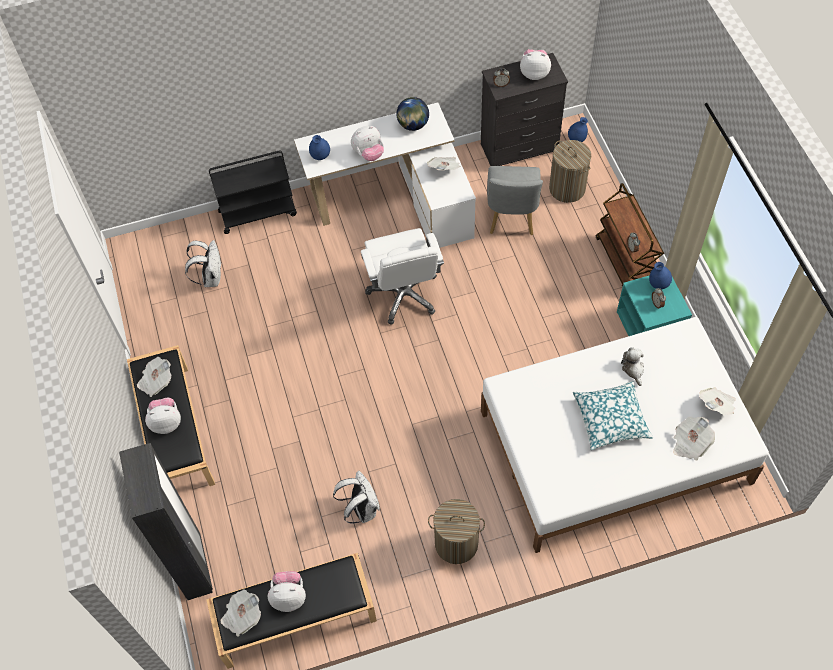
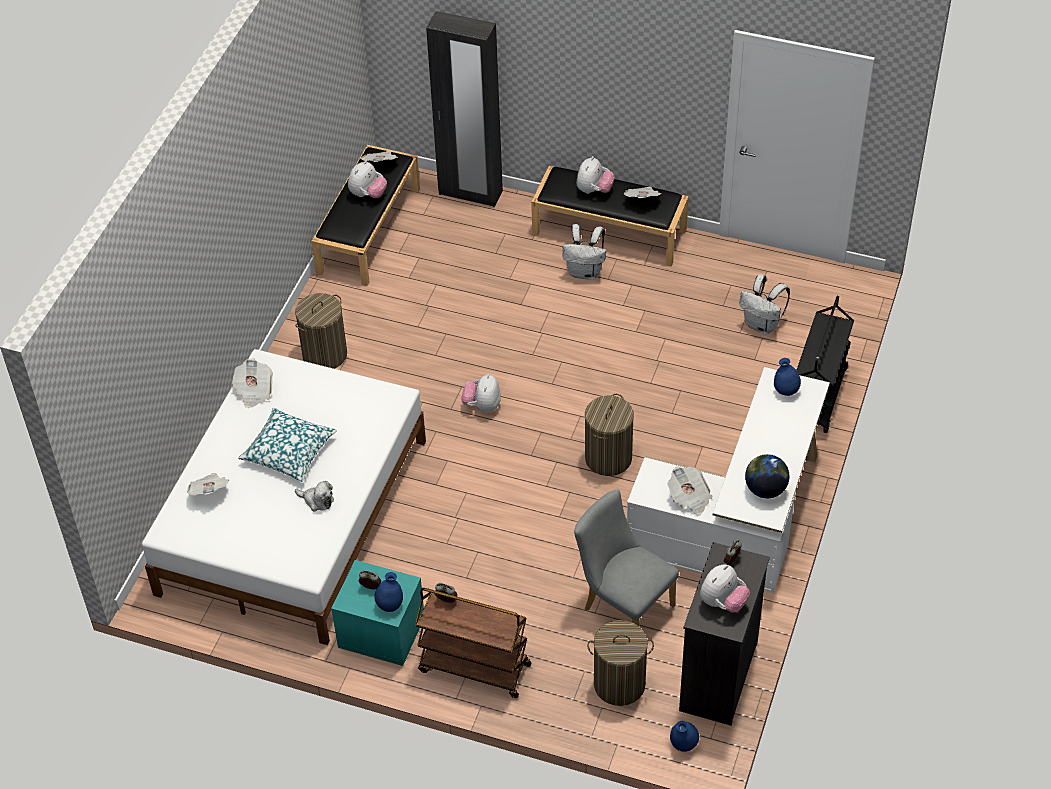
camera: 125 degrees right, 10 degrees down
white backpack [333,471,380,523] -> white backpack moved to [562,224,606,280]
plush toy [351,126,384,161] -> plush toy moved to [461,374,501,412]
white office chair [361,228,444,325] -> laundry basket [585,394,634,476]
newspaper [699,387,736,415] -> newspaper moved to [232,358,273,408]

